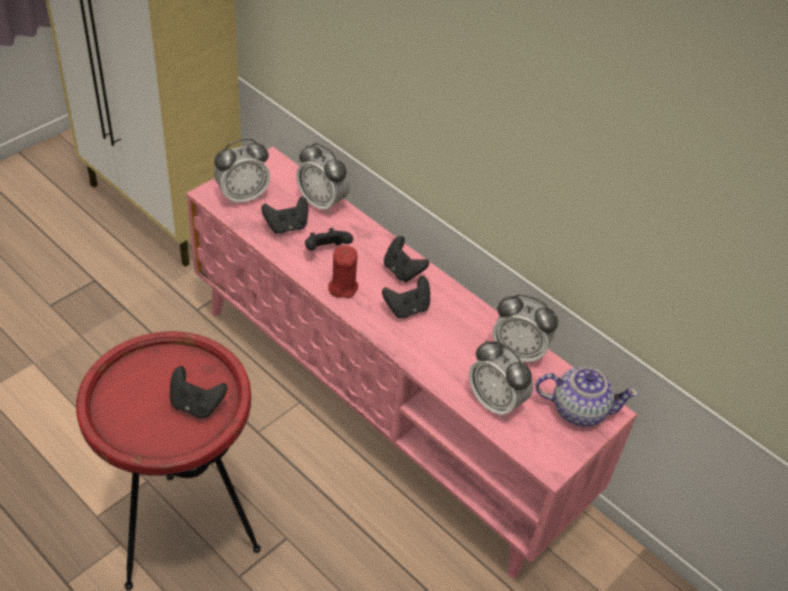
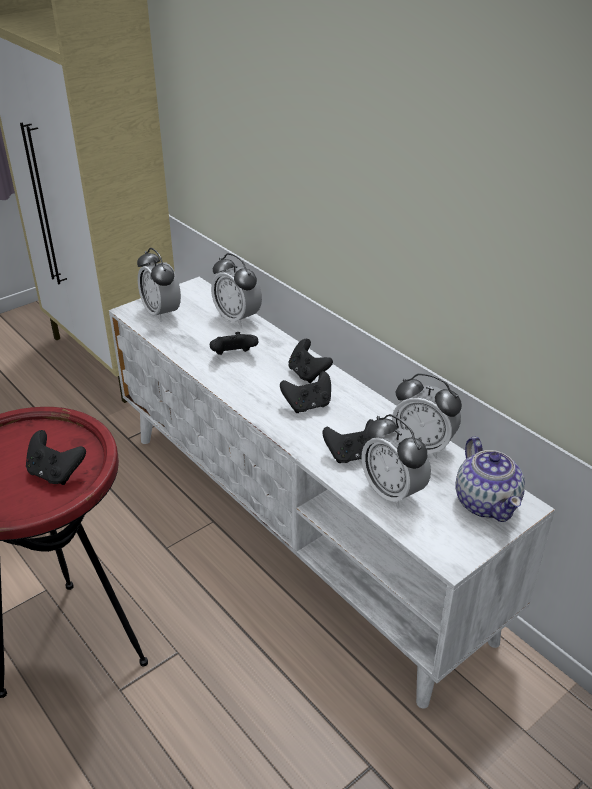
camera: 10 degrees right, 10 degrees down
pink tv stand [186,147,637,578] -> white tv stand [109,277,555,709]
alarm clock [214,138,270,205] -> alarm clock turned 75 degrees clockwise [137,248,181,322]
black game controller [261,196,308,234] -> black game controller moved to [322,419,374,463]
red candle [328,245,359,298] -> none
teapot [536,367,638,427] -> teapot turned 60 degrees clockwise [455,437,525,522]

